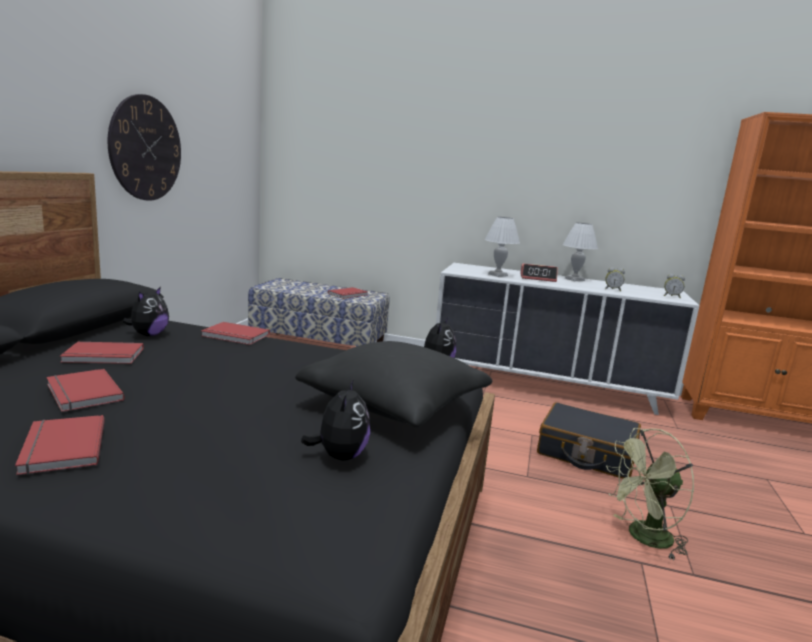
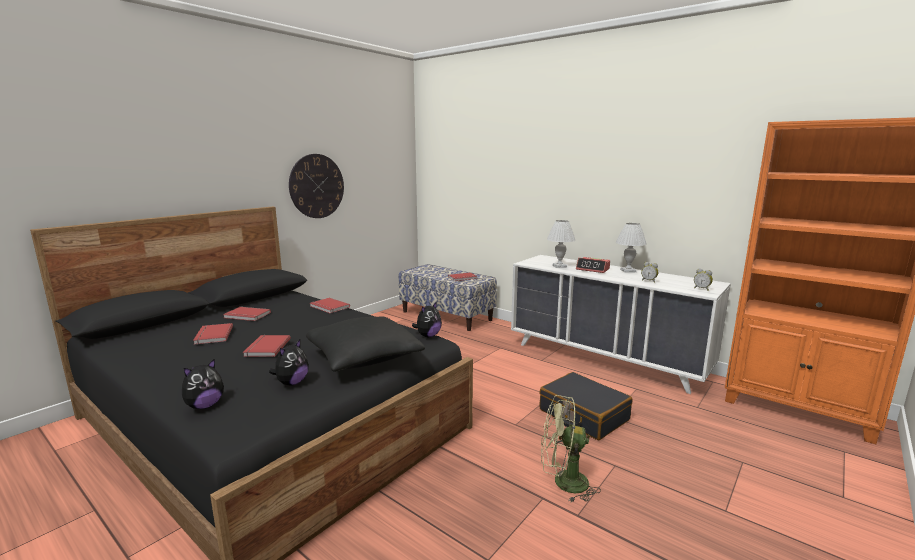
camera: 25 degrees right, 0 degrees up
red book [15,415,105,475] -> red book moved to [243,335,291,357]
plush toy [123,286,169,336] -> plush toy moved to [182,359,224,409]

